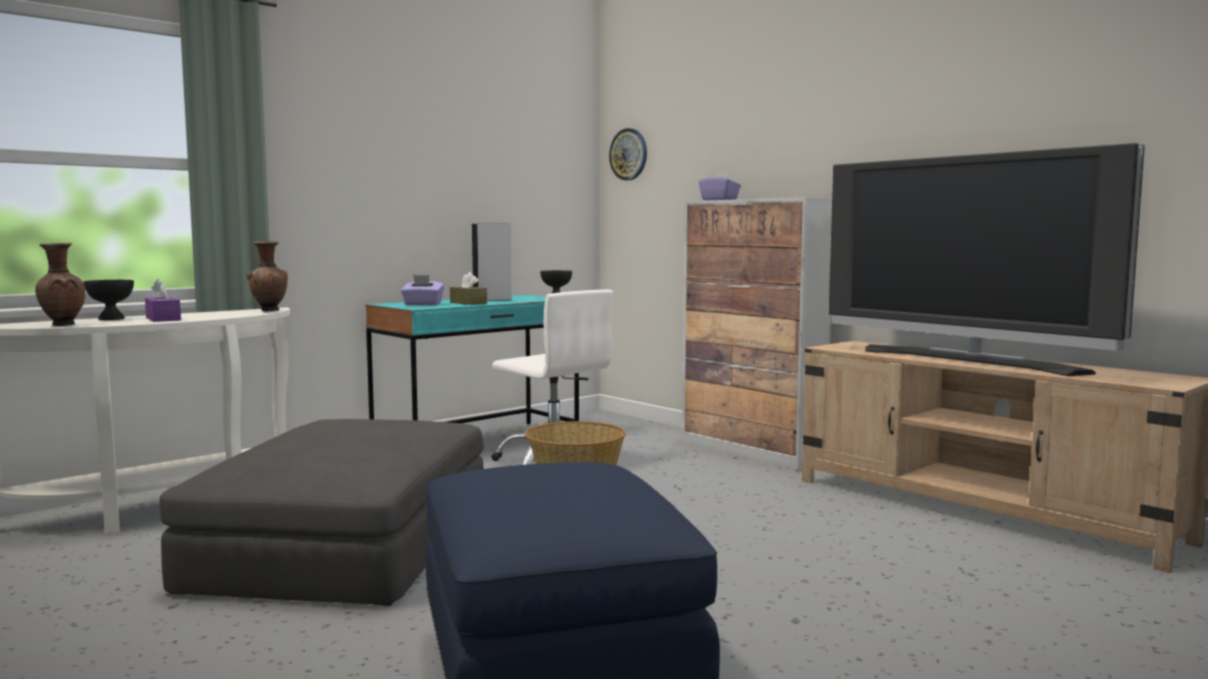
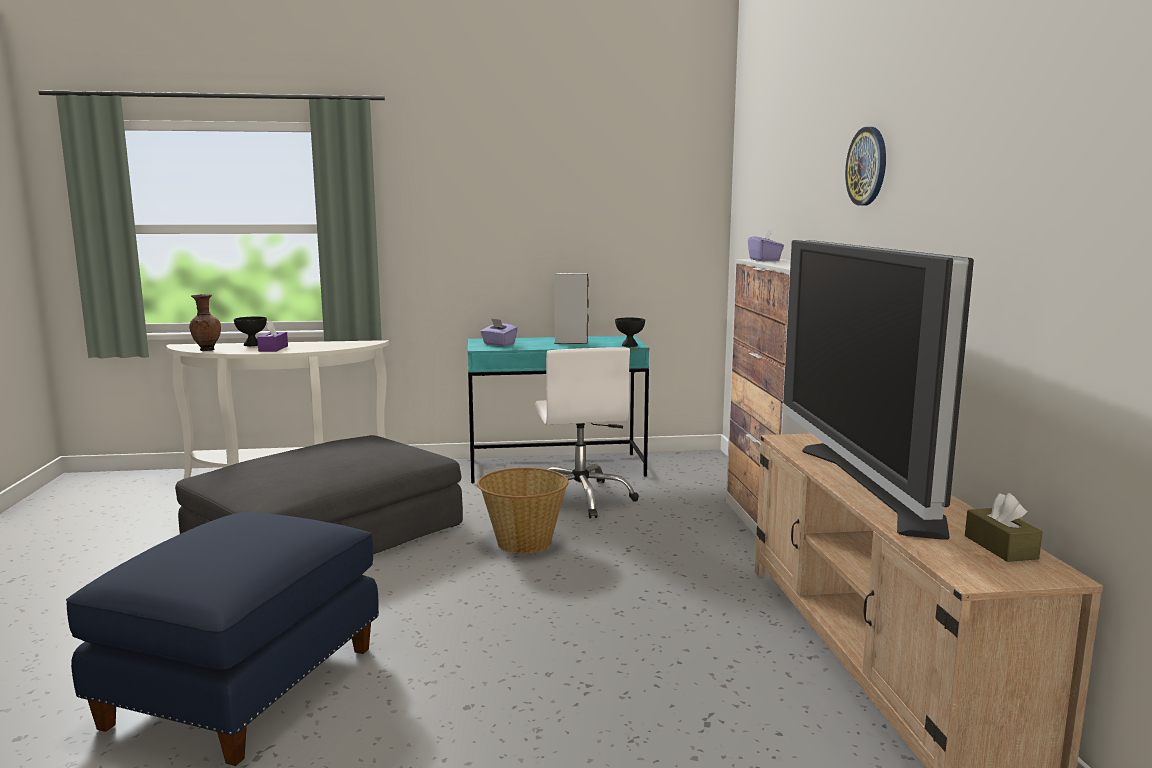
camera: 35 degrees right, 5 degrees up
brown vase [247,241,288,312] -> none
brown tissue box [450,272,487,305] -> brown tissue box moved to [965,493,1042,562]
wall clock [609,128,647,180] -> wall clock moved to [845,127,886,206]

